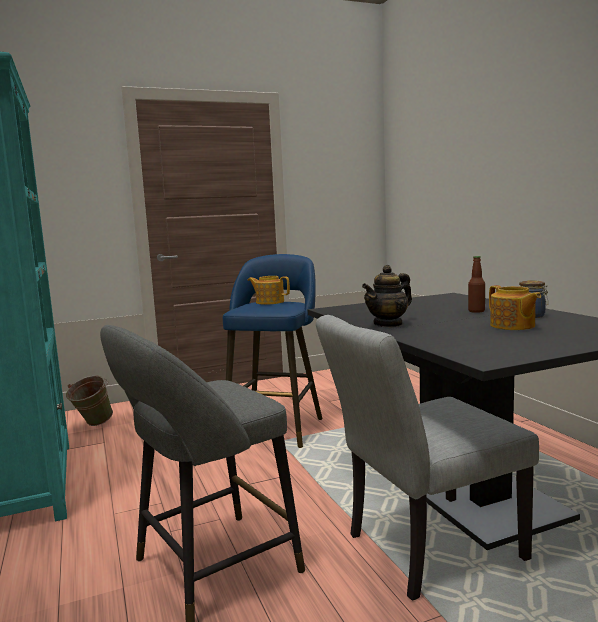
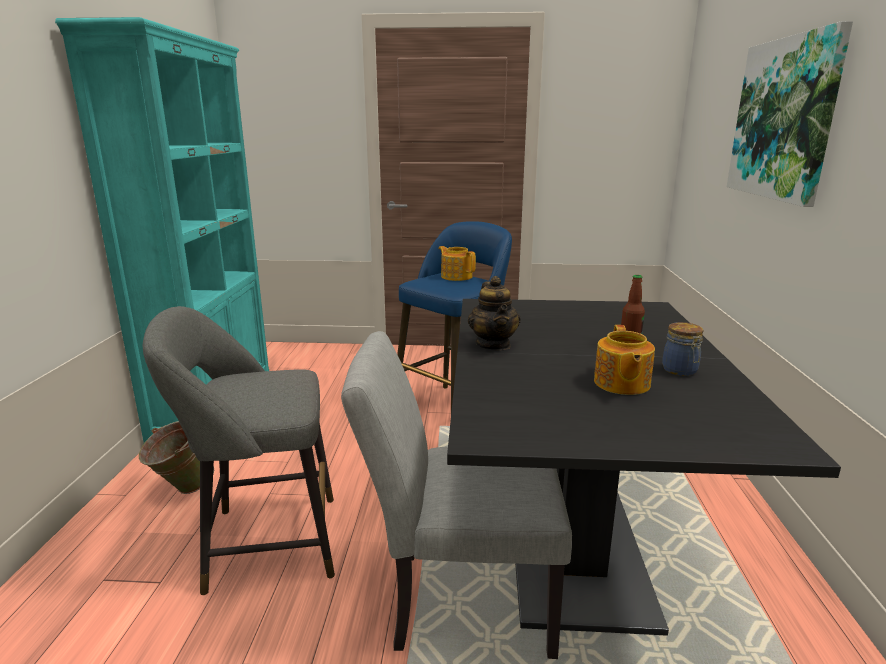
camera: 25 degrees right, 10 degrees up
green bucket [66,376,113,426] -> green bucket moved to [139,421,214,494]
teapot [362,265,412,328] -> teapot turned 90 degrees counterclockwise [468,276,521,351]
none -> picture [727,21,853,207]

